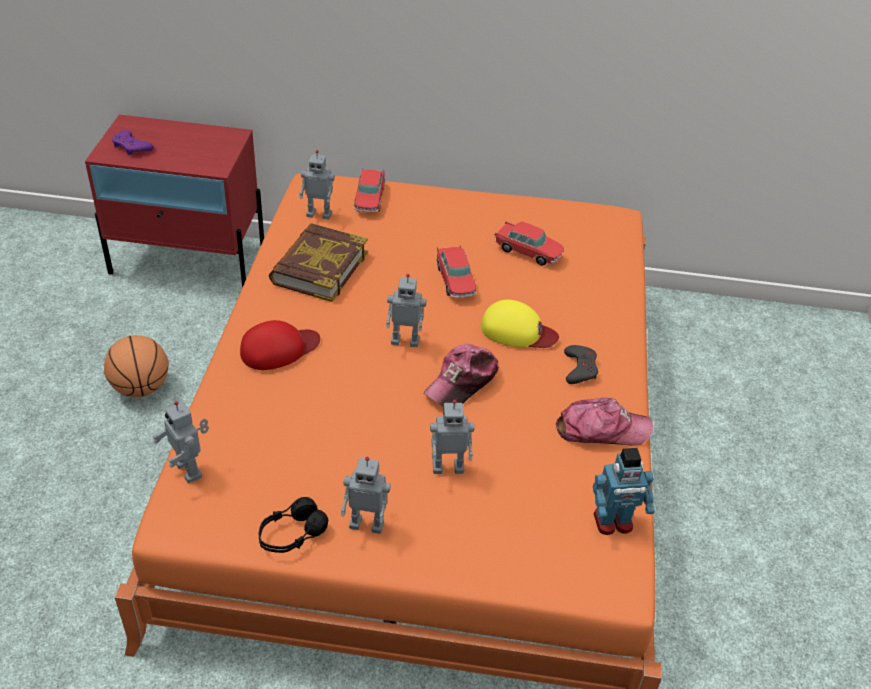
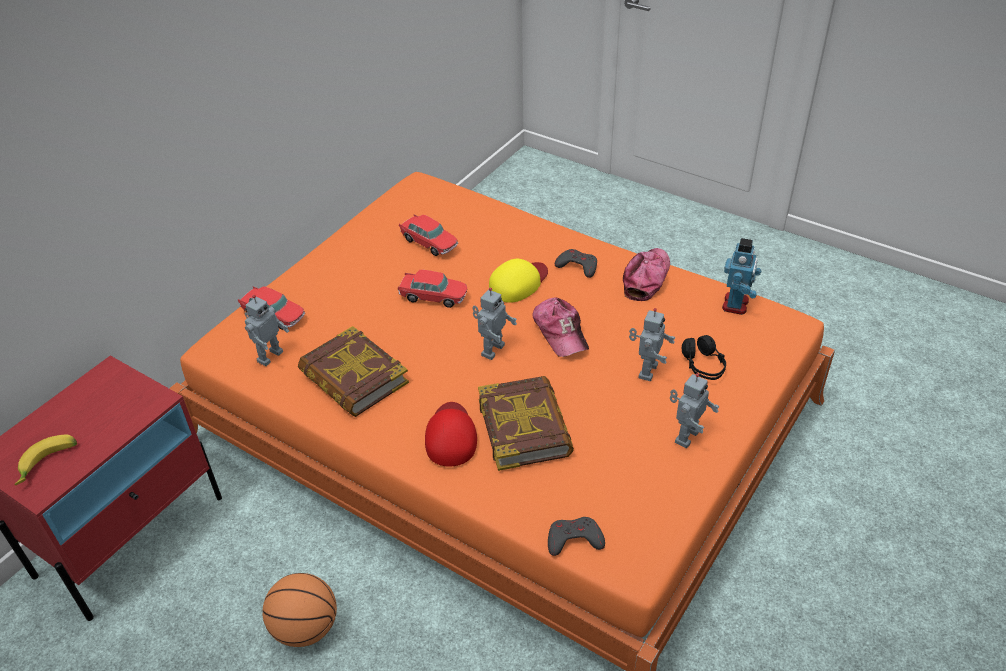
camera: 60 degrees left, 0 degrees up
purple game controller [112,130,154,156] -> banana [14,435,77,485]
toy robot [152,401,209,483] -> grey game controller [548,517,605,556]
black headphones [259,497,328,553] -> black headphones moved to [682,335,726,380]
toy car [495,221,564,266] -> toy car turned 75 degrees clockwise [399,214,458,256]
none -> book [478,376,574,471]

